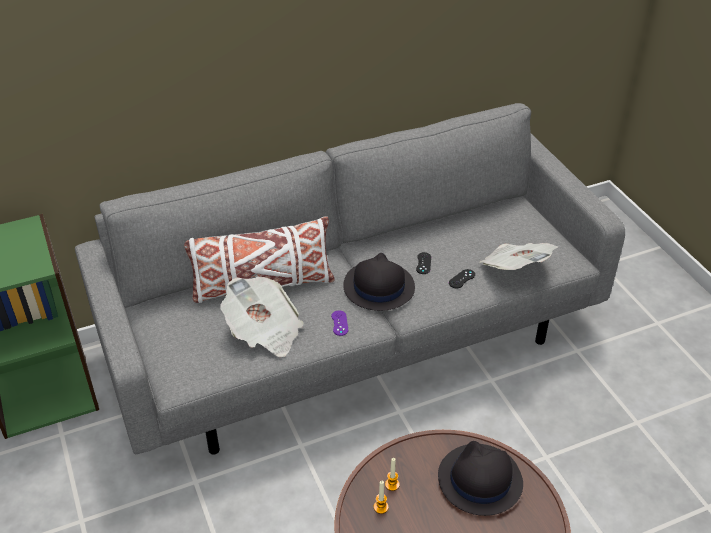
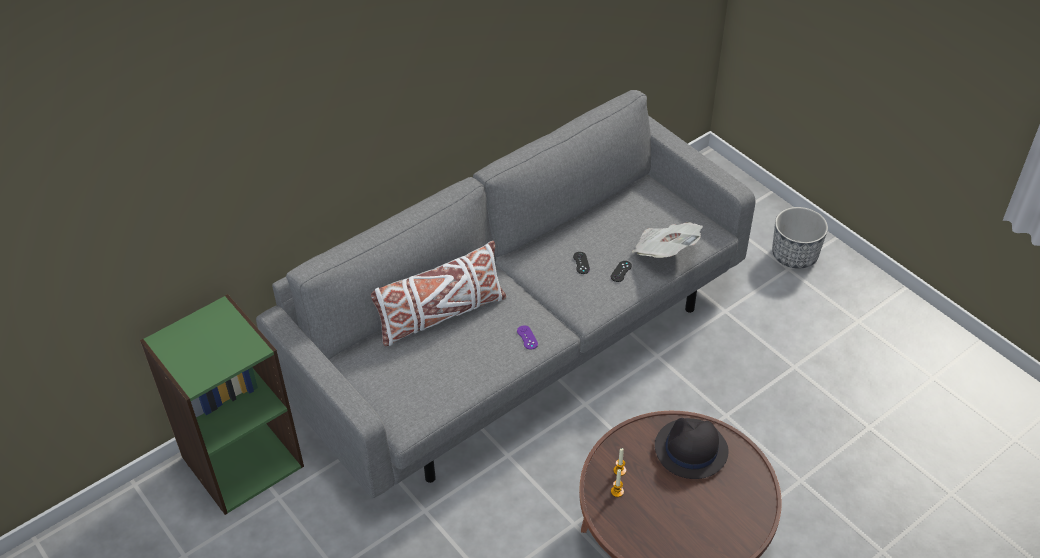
camera: 15 degrees left, 5 degrees up
newspaper [220,277,304,357] -> none
black hat [343,253,415,311] -> none
none -> planter [772,207,828,269]

